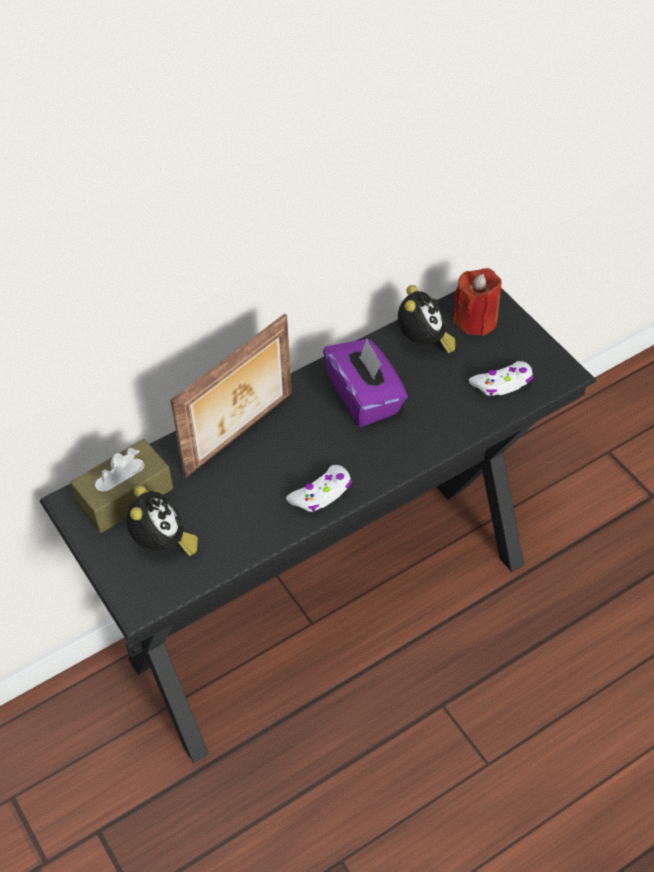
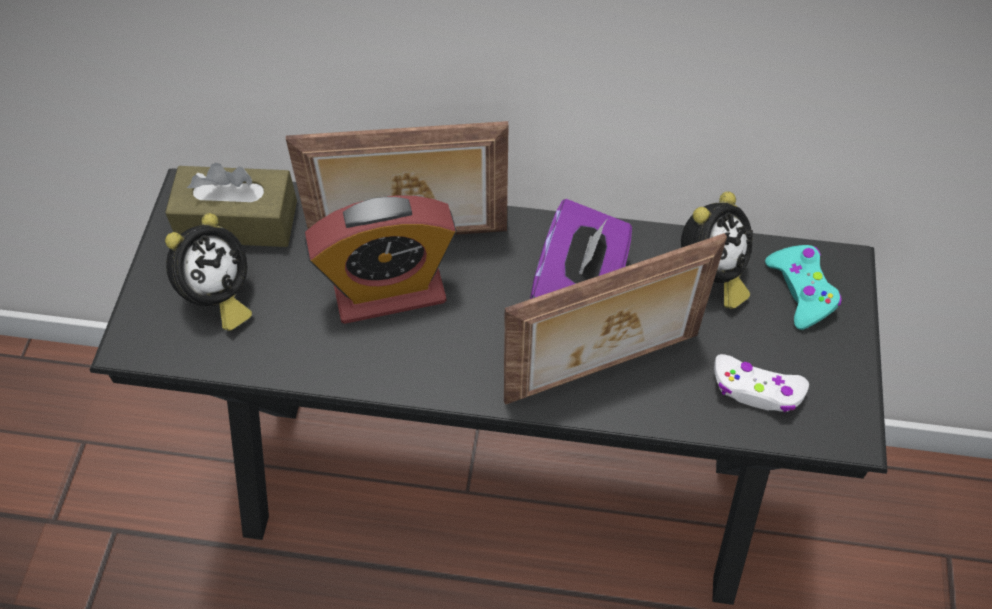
camera: 40 degrees right, 5 degrees up
white game controller [286,465,352,512] -> none
red candle [453,268,502,336] -> turquoise game controller [765,245,842,330]
none -> alarm clock [305,195,457,324]
none -> picture frame [504,233,727,405]

